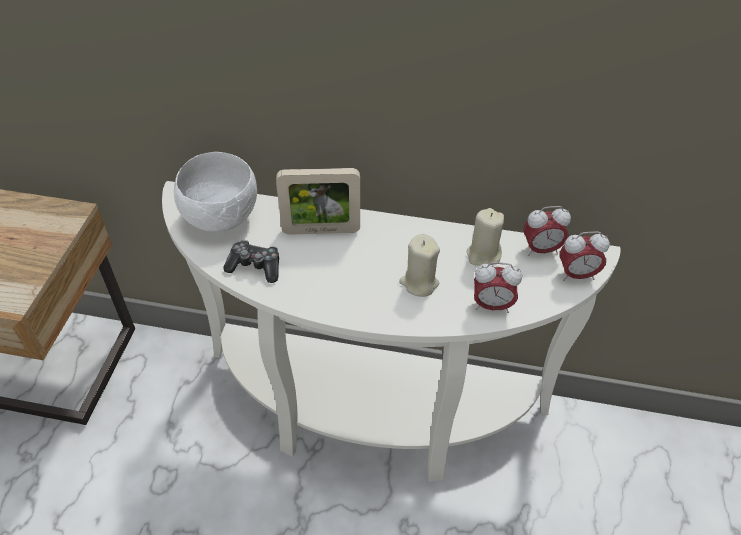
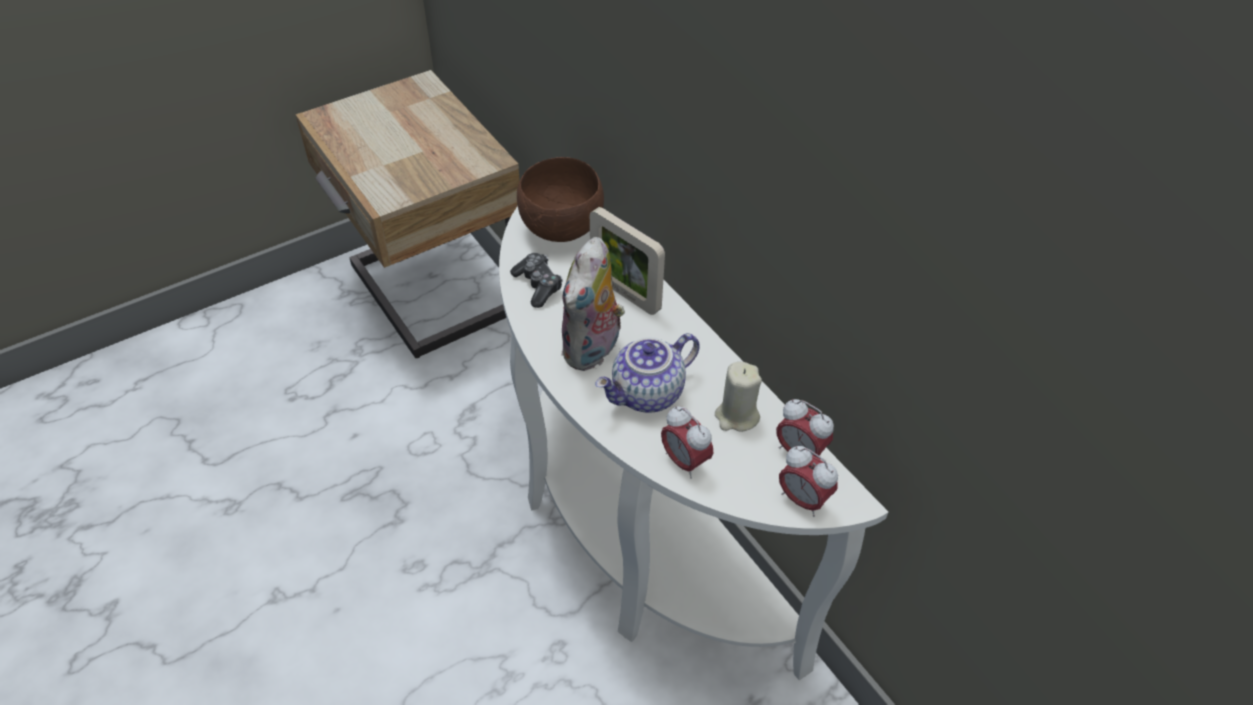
camera: 45 degrees right, 0 degrees up
white bowl [174,152,257,232] -> brown bowl [517,157,604,242]
beige candle [399,234,440,297] -> teapot [595,333,700,413]
none -> plush toy [561,237,625,371]

